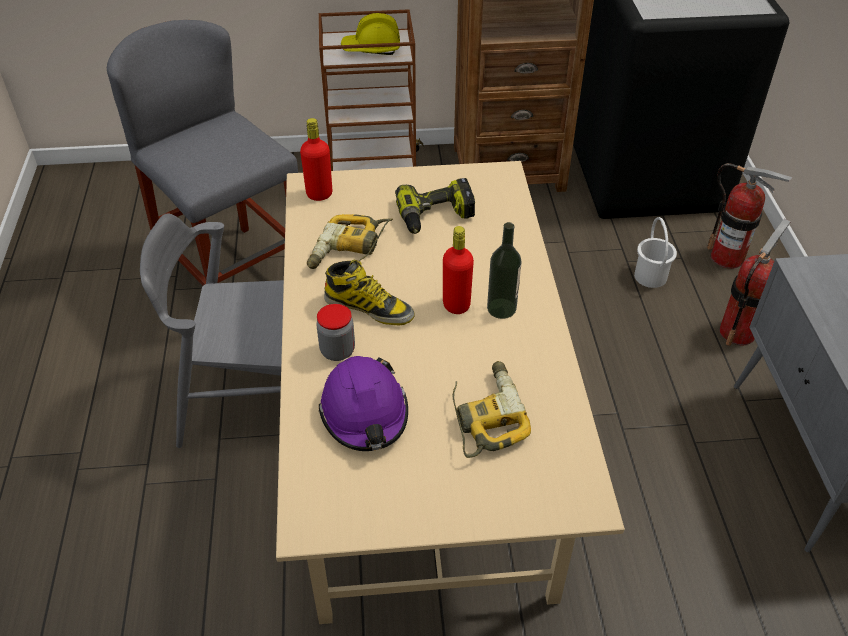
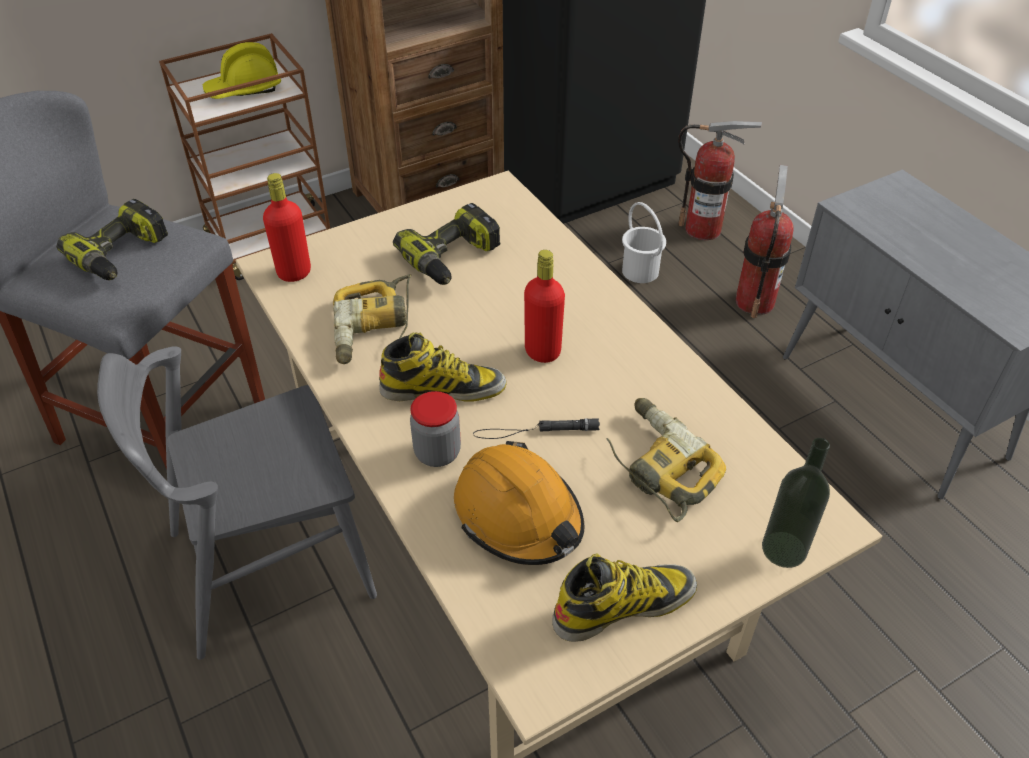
camera: 25 degrees left, 0 degrees up
purple hard hat [319,356,408,451] -> orange hard hat [454,441,584,565]
bottle [487,222,521,319] -> bottle moved to [762,438,830,568]
none -> power drill [56,199,168,280]
none -> black flashlight [473,418,600,439]
none -> boot [552,553,697,642]

